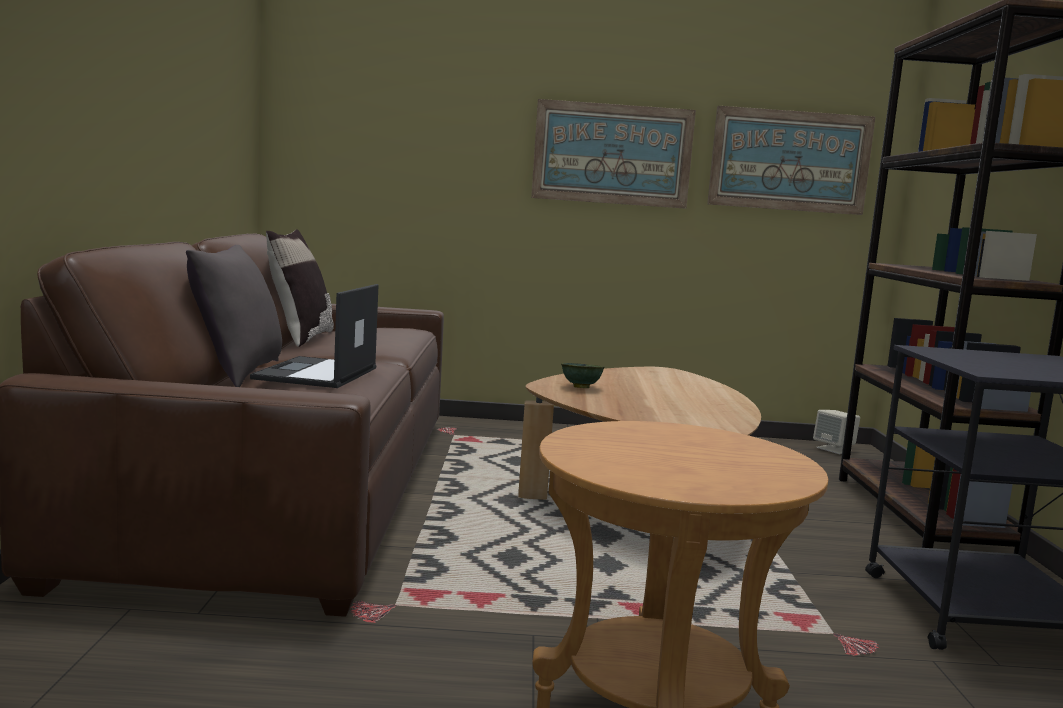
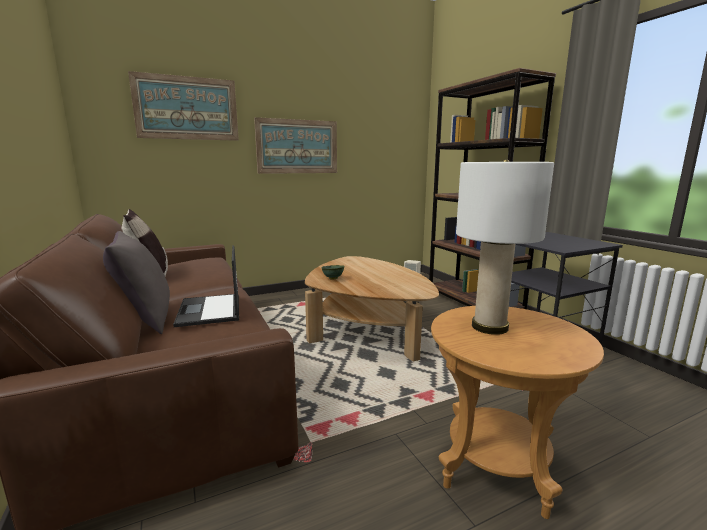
camera: 25 degrees left, 5 degrees up
picture [707,106,875,215] -> picture moved to [128,71,239,141]
none -> white table lamp [456,159,554,335]

